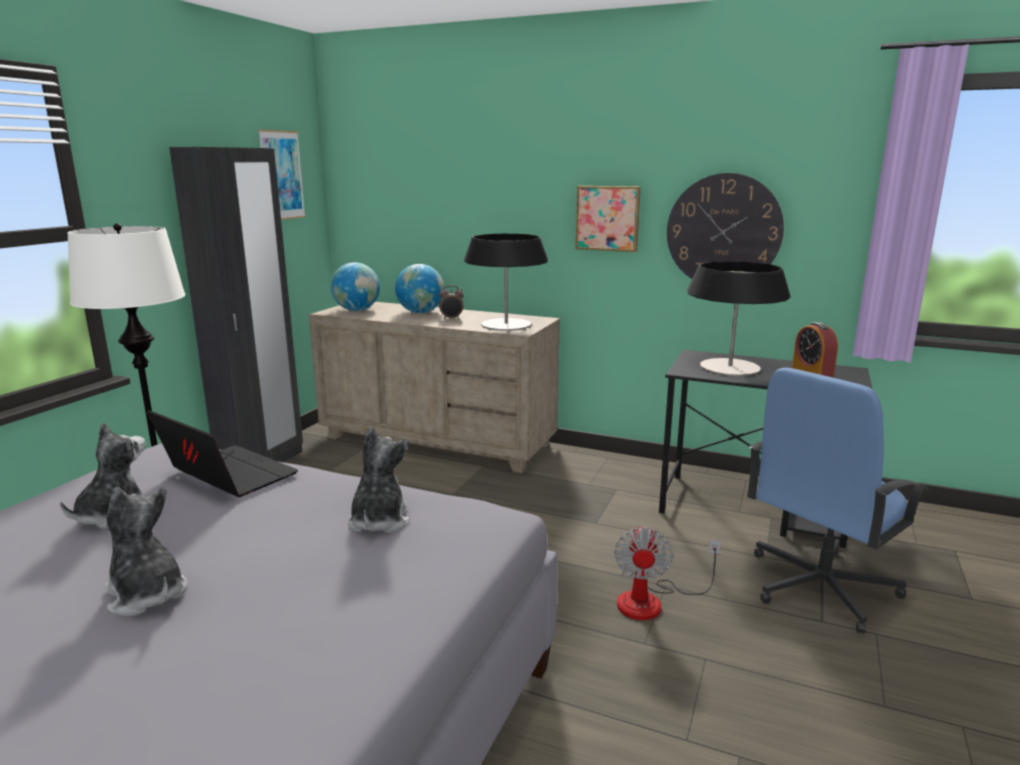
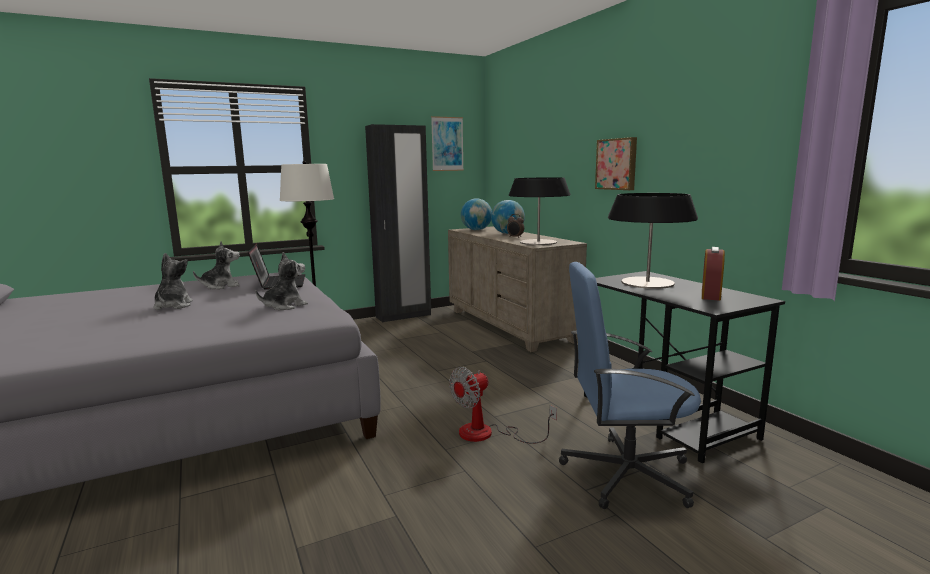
camera: 40 degrees right, 5 degrees down
wall clock [667,173,784,279] -> none

